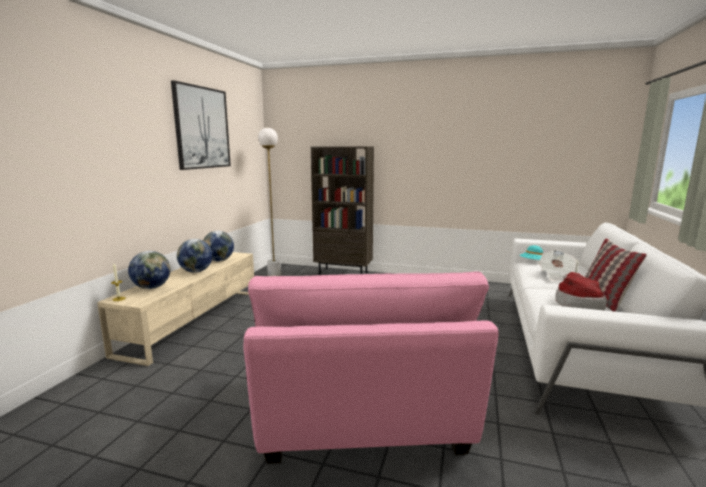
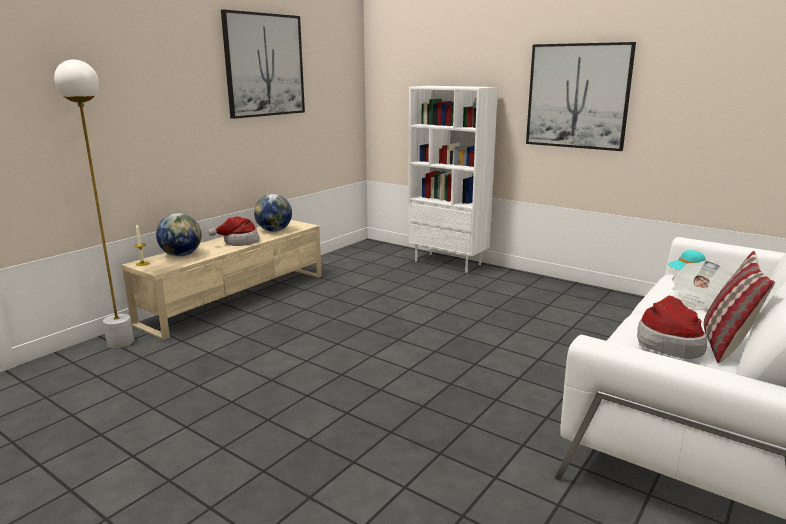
camera: 20 degrees right, 5 degrees up
globe [177,239,213,273] -> hat [208,216,260,246]
pink armchair [243,271,498,464] -> none
white floor lamp [258,128,281,276] -> white floor lamp moved to [54,59,134,348]
brown bookcase [311,146,374,275] -> white bookcase [408,86,498,273]
none -> picture [526,42,636,151]

